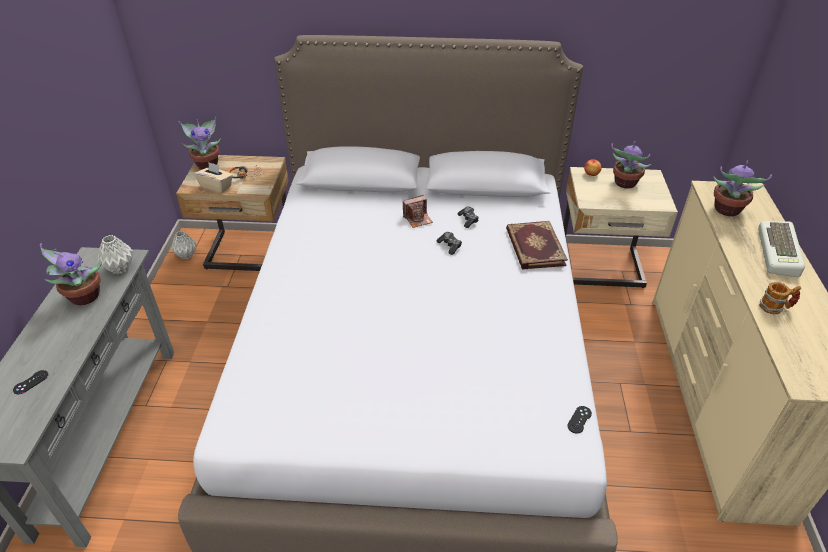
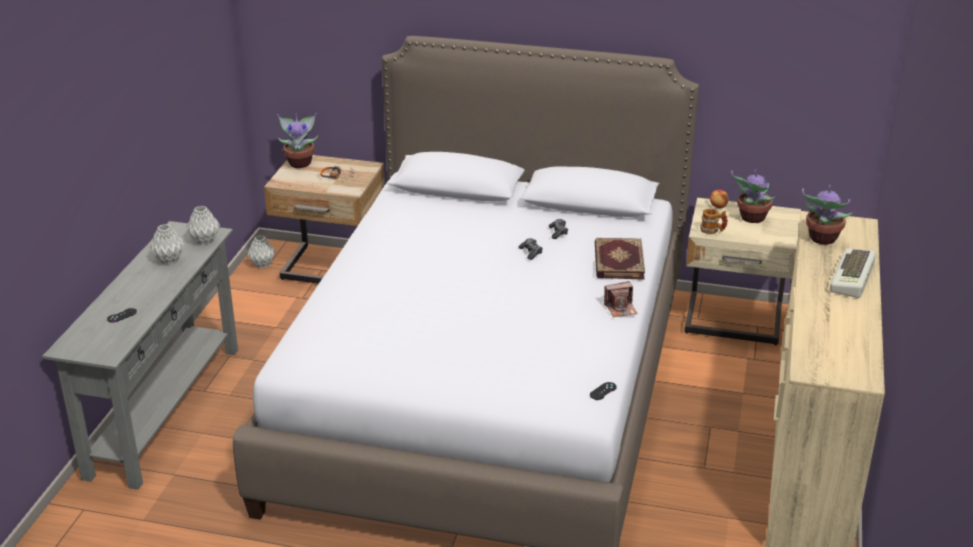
camera: 10 degrees right, 10 degrees down
potted plant [40,243,102,305] -> grey vase [149,224,184,264]
beige tissue box [194,162,233,193] -> none
camera [403,195,433,228] -> camera moved to [604,281,638,317]
mug [759,282,801,314] -> mug moved to [700,209,728,234]

